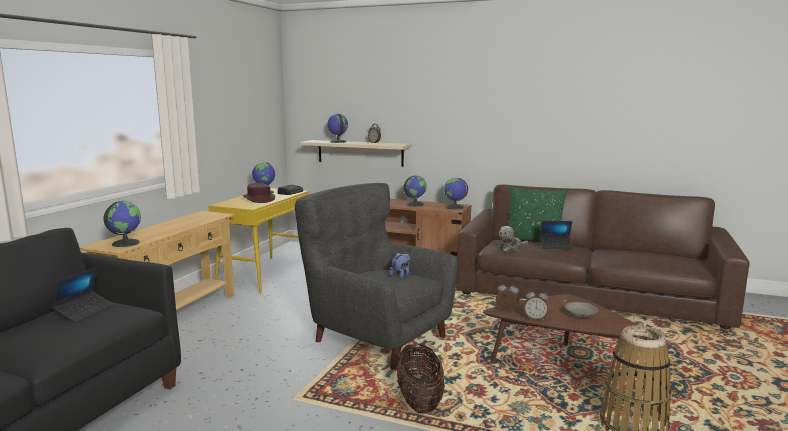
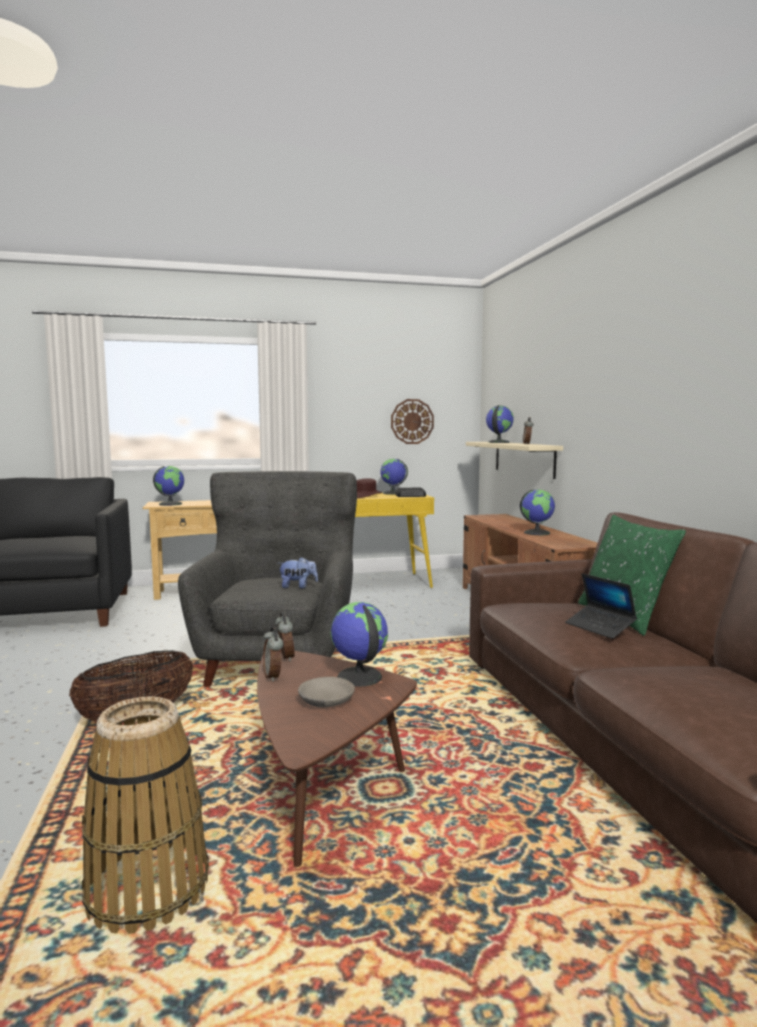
camera: 55 degrees right, 5 degrees down
laptop [52,267,114,323] -> none
globe [444,178,468,209] -> globe moved to [330,602,388,687]
plush toy [499,226,528,251] -> none
none -> wall clock [391,399,434,444]

